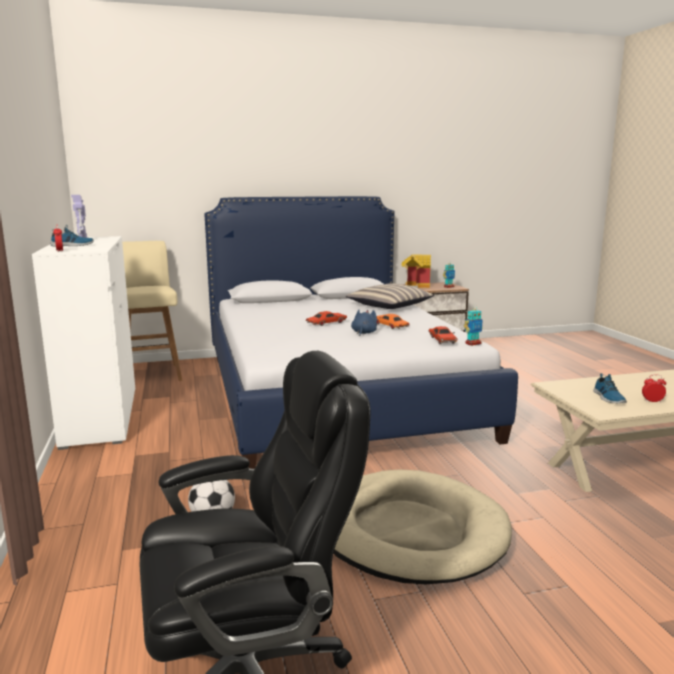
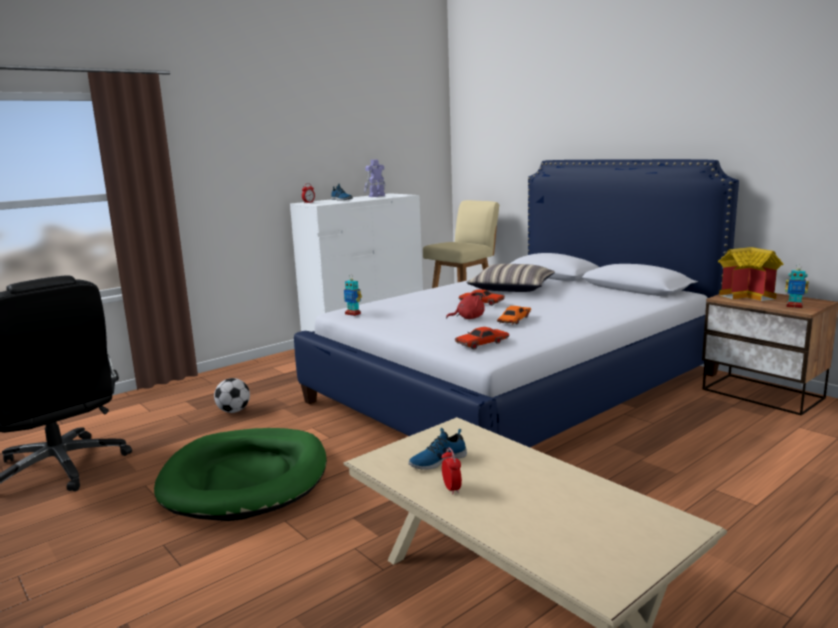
camera: 65 degrees right, 0 degrees up
beige dog bed [333,470,512,584] -> green dog bed [154,428,327,521]
pillow [346,283,434,309] -> pillow moved to [466,264,555,292]
blue plush toy [351,310,377,336] -> red plush toy [446,292,485,319]
toy robot [464,305,483,346] -> toy robot moved to [344,276,362,316]

